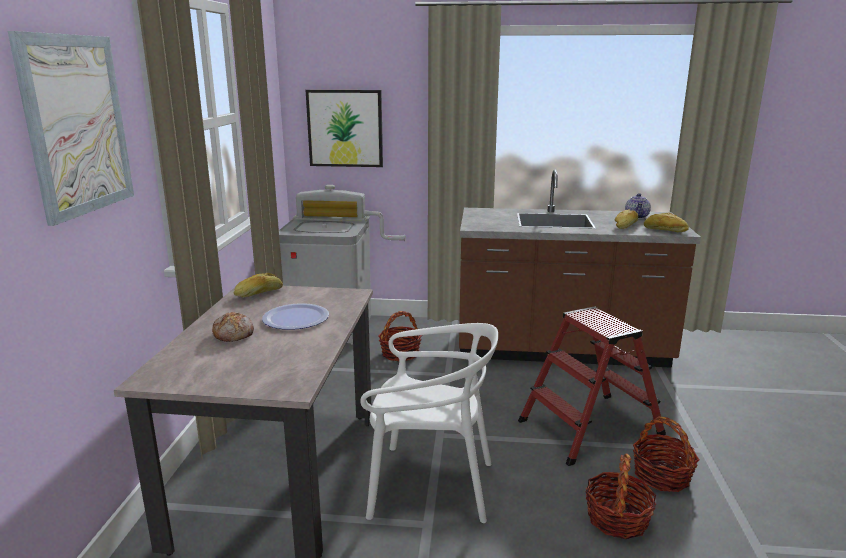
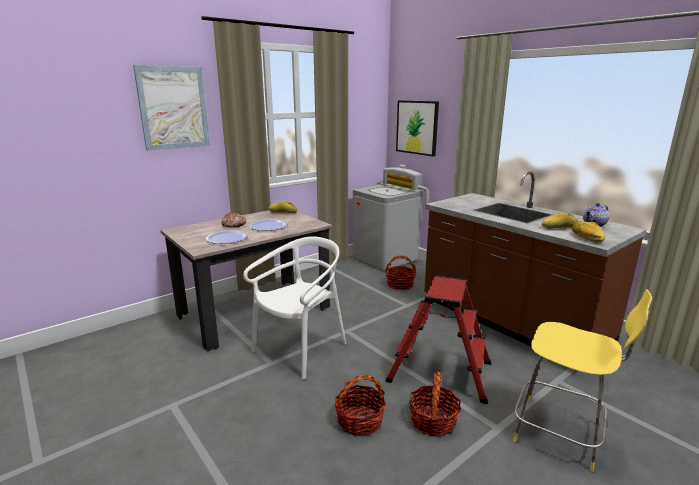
camera: 45 degrees right, 0 degrees up
white chair [360,323,498,523] -> white chair turned 105 degrees counterclockwise [243,236,346,380]
none -> plate [206,230,248,244]
none -> yellow stool [513,289,652,472]

